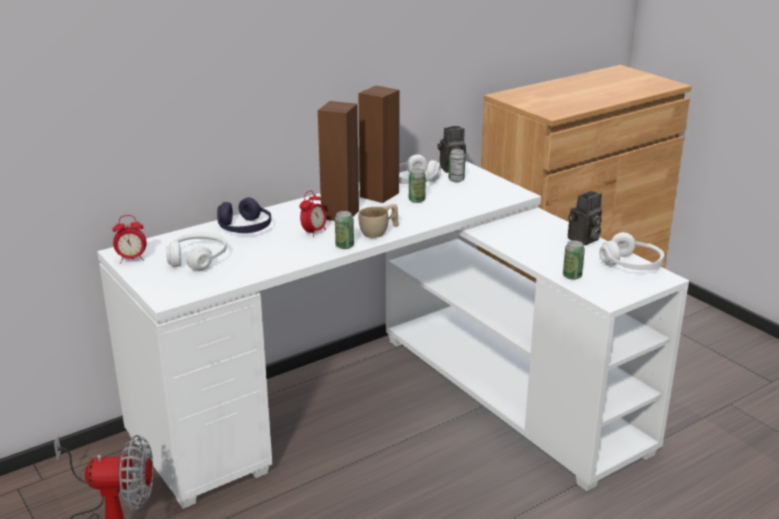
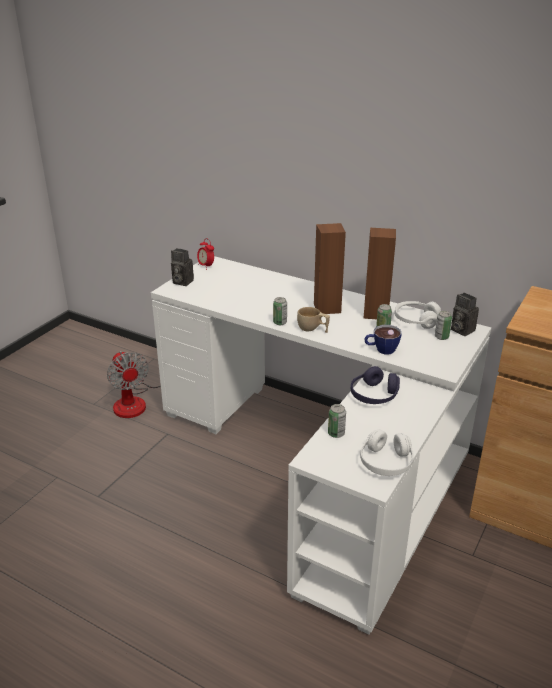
camera: 65 degrees right, 5 degrees up
white headphones [166,231,227,271] -> none
purple headphones [217,197,271,233] -> purple headphones moved to [351,366,400,404]
alarm clock [299,190,326,237] -> none
camera [568,191,602,246] -> camera moved to [171,248,194,286]
none -> cup [364,325,402,355]

